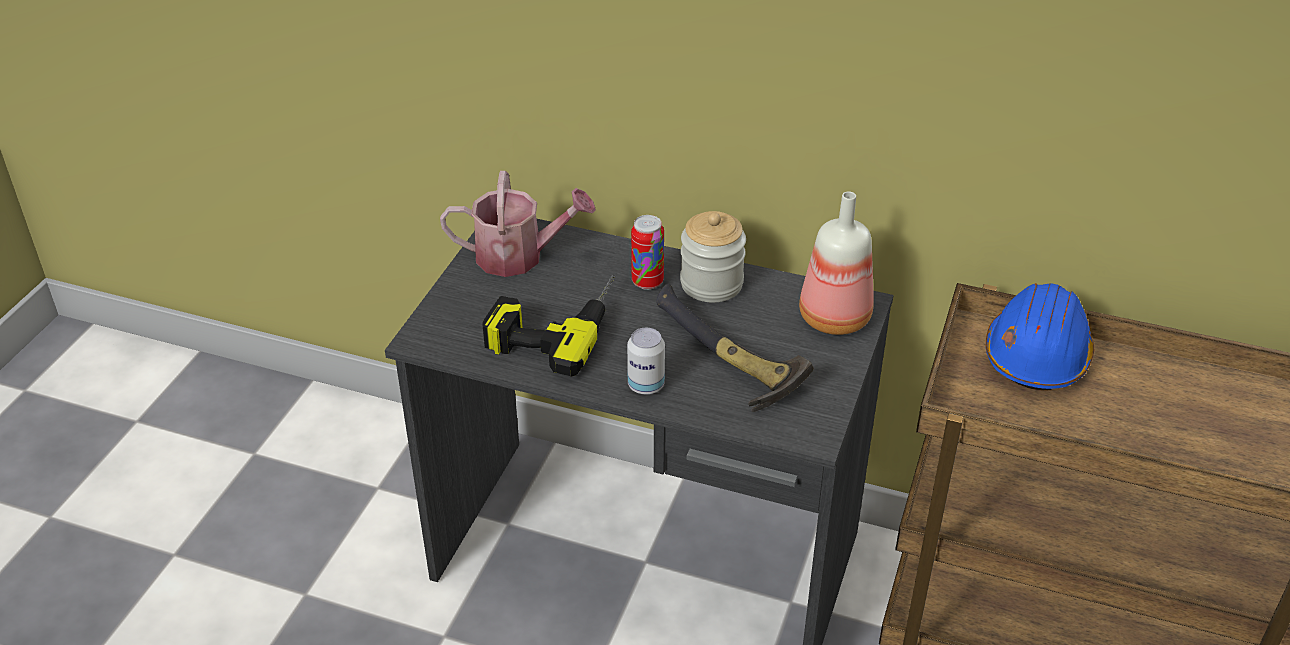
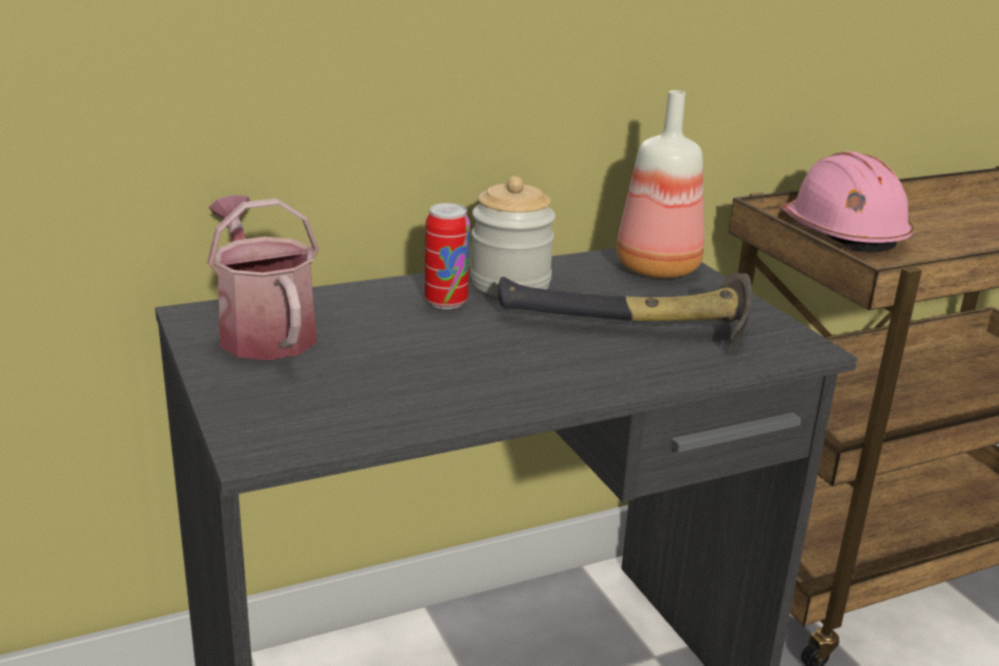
camera: 45 degrees left, 15 degrees down
watering can [440,171,596,277] -> watering can turned 75 degrees counterclockwise [207,195,319,360]
power drill [482,275,616,377] -> none
can [627,328,665,394] -> none
blue hard hat [986,283,1094,391] -> pink hard hat [780,151,913,252]

